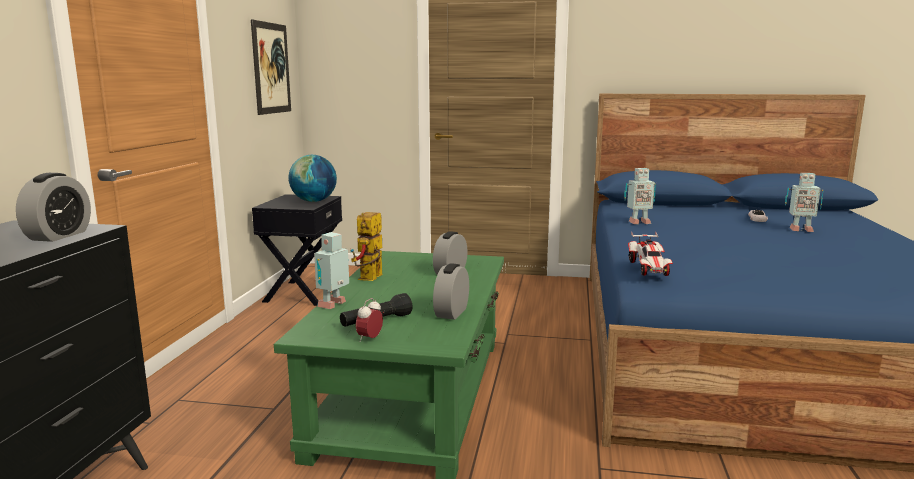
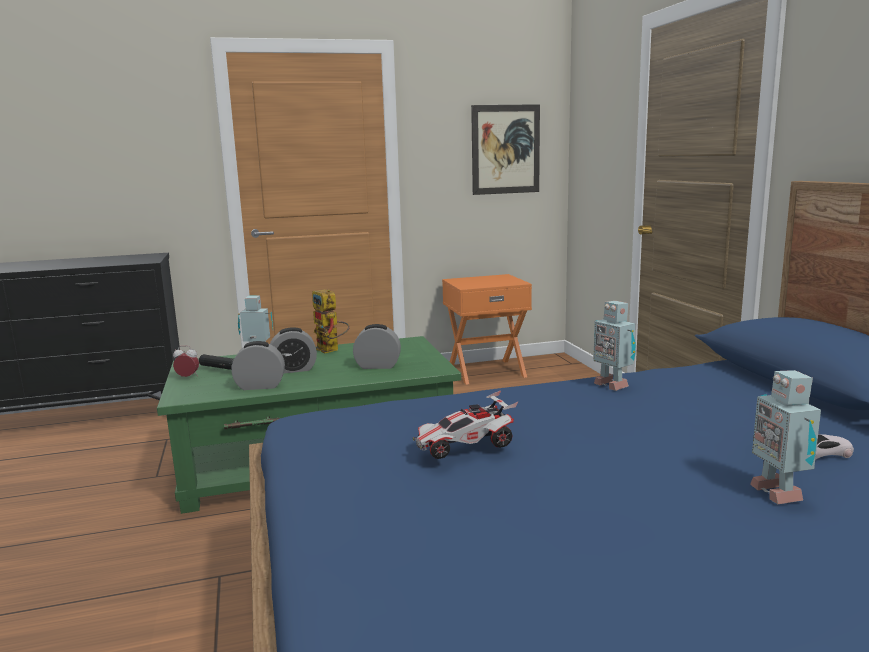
camera: 65 degrees right, 0 degrees up
alarm clock [16,173,91,242] -> alarm clock moved to [270,327,317,373]
black nightstand [252,194,342,306] -> orange nightstand [442,274,532,385]
globe [289,155,337,202] -> none
toy robot [351,212,383,281] -> toy robot turned 120 degrees counterclockwise [312,289,350,353]
toy car [628,231,673,276] -> toy car moved to [413,391,518,459]

